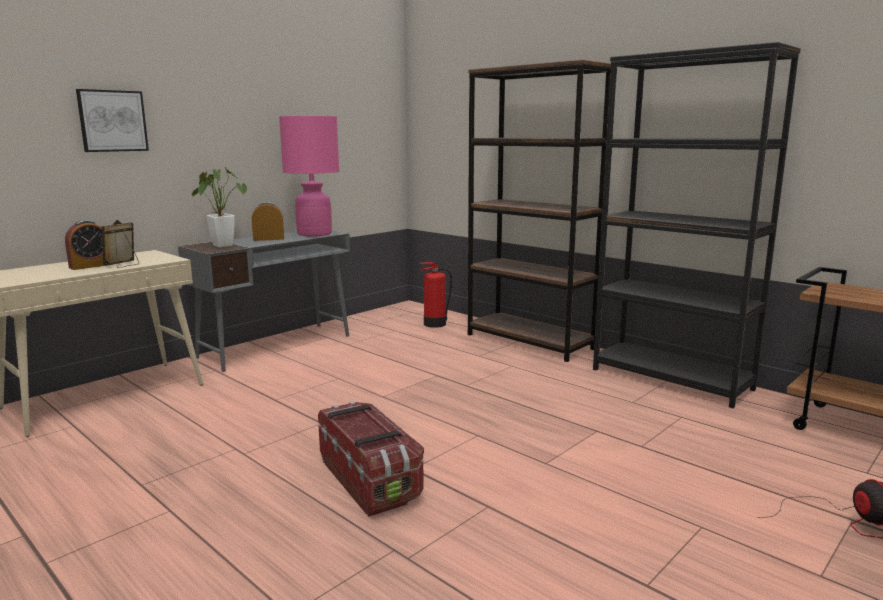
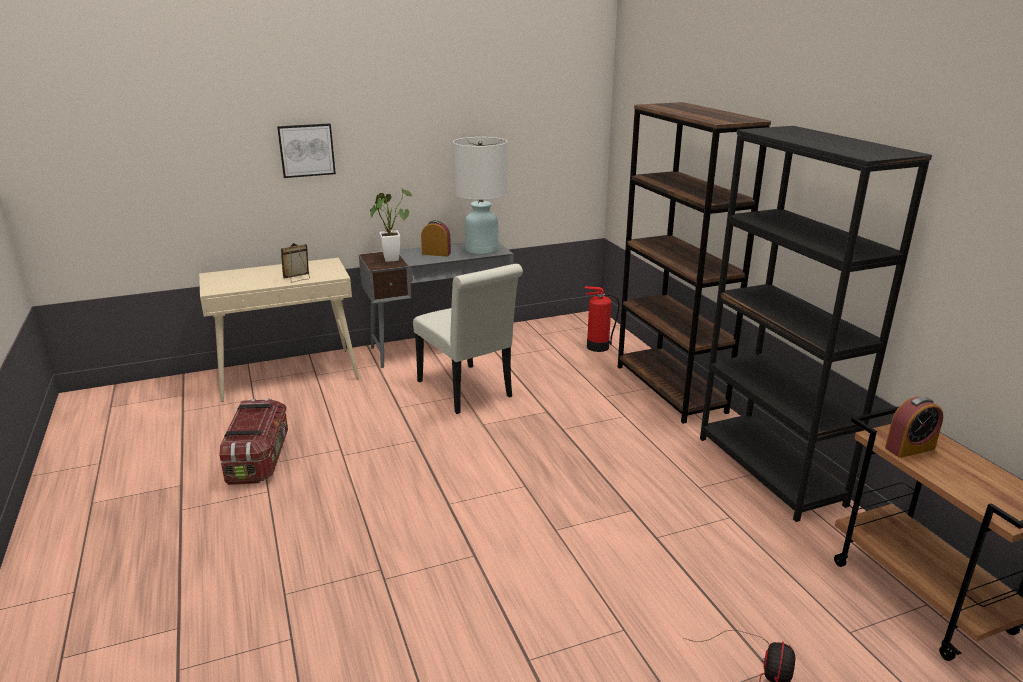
camera: 25 degrees right, 10 degrees up
alarm clock [65,220,104,270] -> alarm clock moved to [885,396,943,458]
pink table lamp [279,116,339,237] -> white table lamp [453,137,507,255]
storage box [318,401,424,517] -> storage box moved to [219,398,288,485]
none -> white chair [413,264,523,414]

